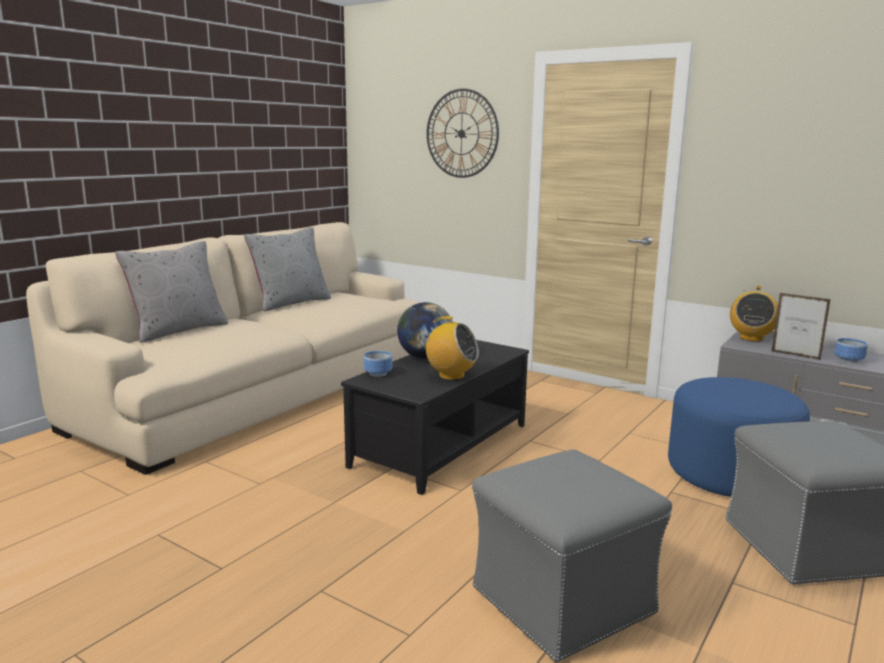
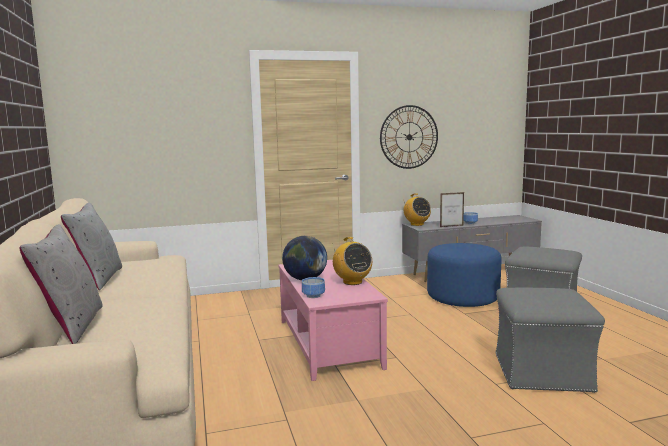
camera: 50 degrees left, 5 degrees down
black coffee table [341,340,529,495] -> pink coffee table [278,260,388,381]
radio [421,316,479,380] -> radio turned 90 degrees clockwise [332,237,372,285]
wall clock [427,89,499,178] -> wall clock moved to [380,105,438,169]

